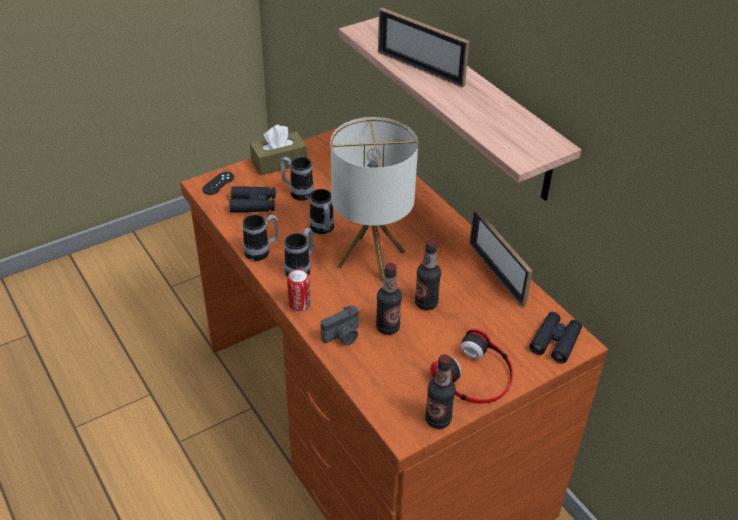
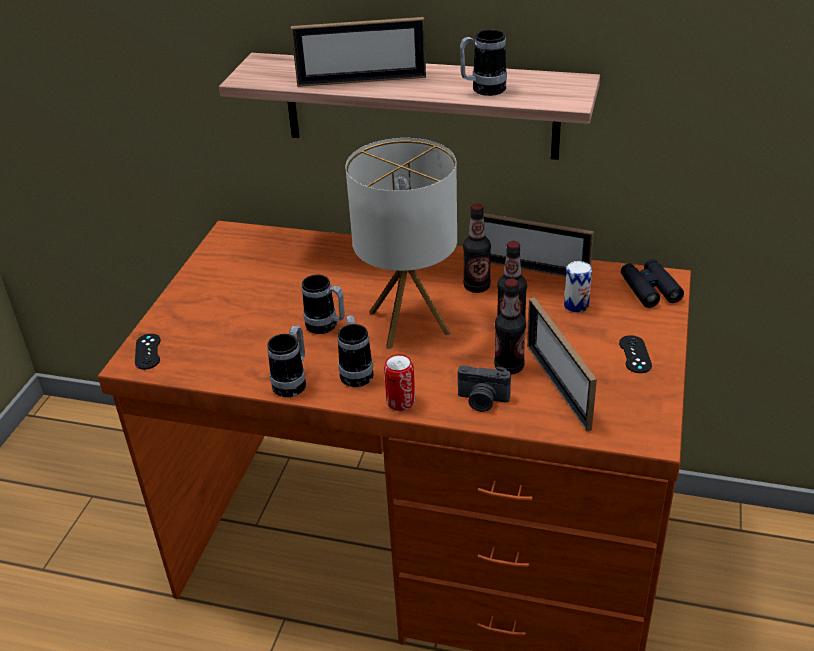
camera: 40 degrees left, 5 degrees down
black binoculars [229,186,276,213] -> none
brown tissue box [250,125,307,176] -> none
mug [280,157,314,201] -> mug moved to [460,29,507,96]
camera [321,305,358,345] -> camera turned 90 degrees clockwise [458,365,511,412]
bottle [425,354,456,429] -> bottle moved to [463,203,491,293]
headphones [431,329,513,404] -> black game controller [619,335,652,373]
none -> picture frame [527,297,597,432]
none -> can [564,261,592,313]

